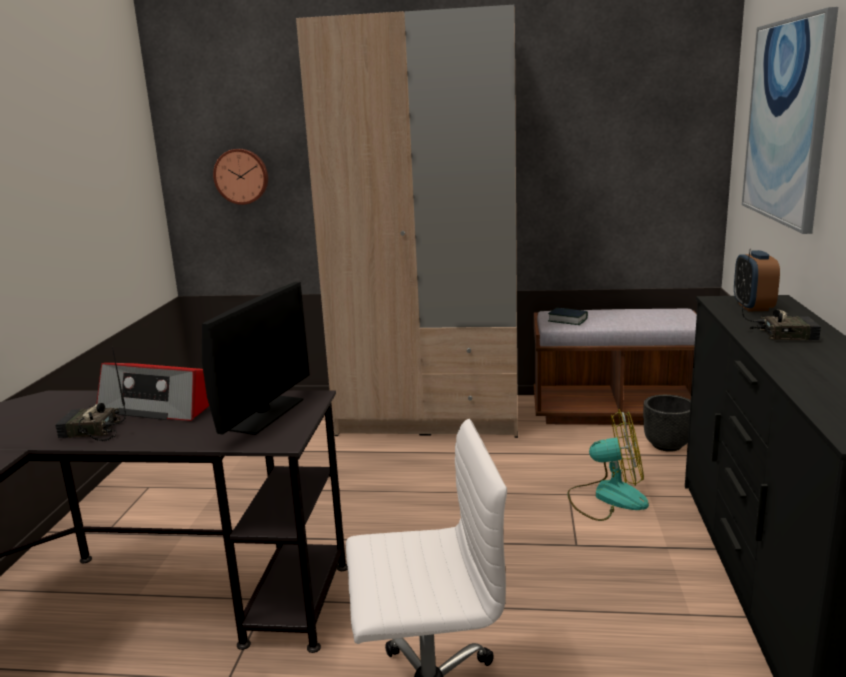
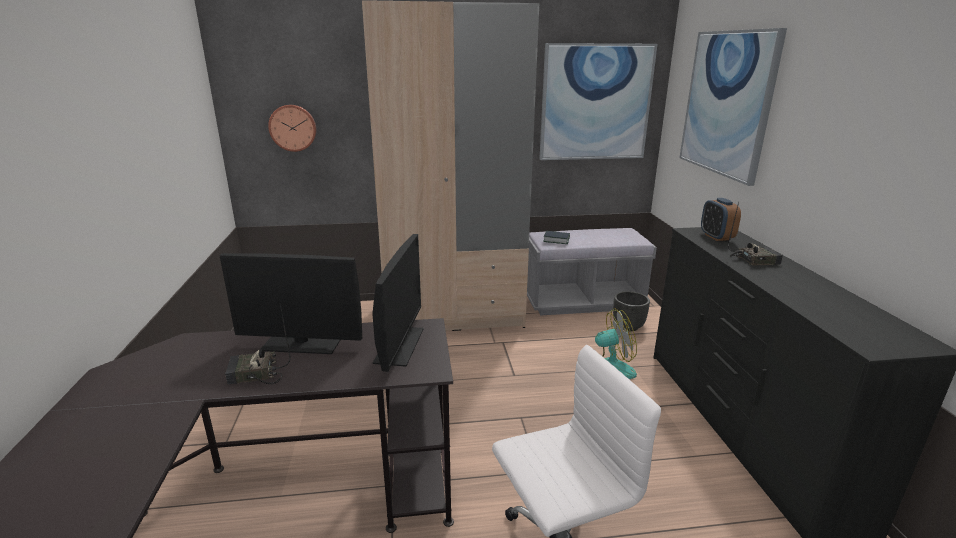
camera: 15 degrees left, 5 degrees up
radio [96,363,209,421] -> monitor [219,253,362,354]
brown bench [534,309,697,425] -> grey bench [527,228,657,315]
none -> picture [539,43,658,160]

